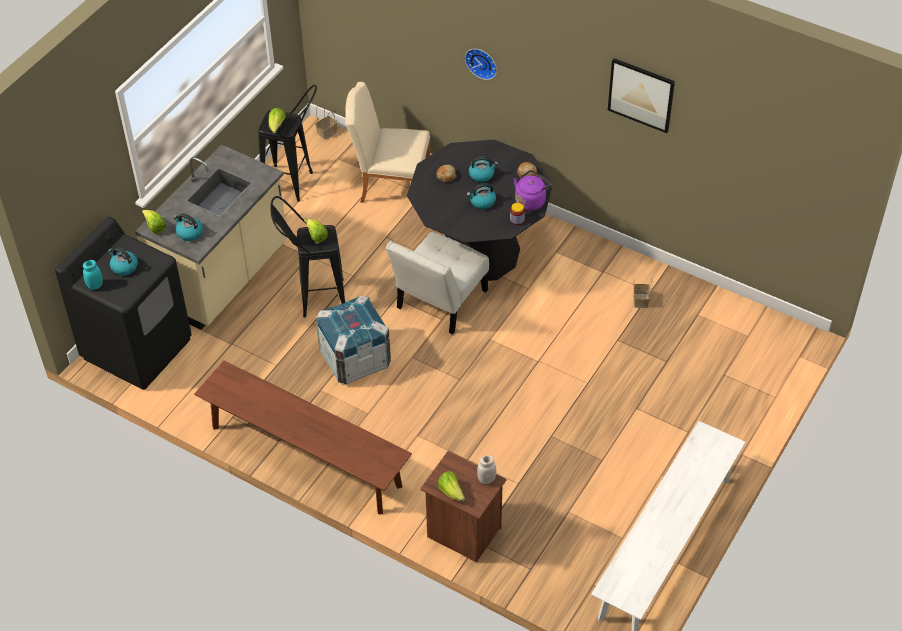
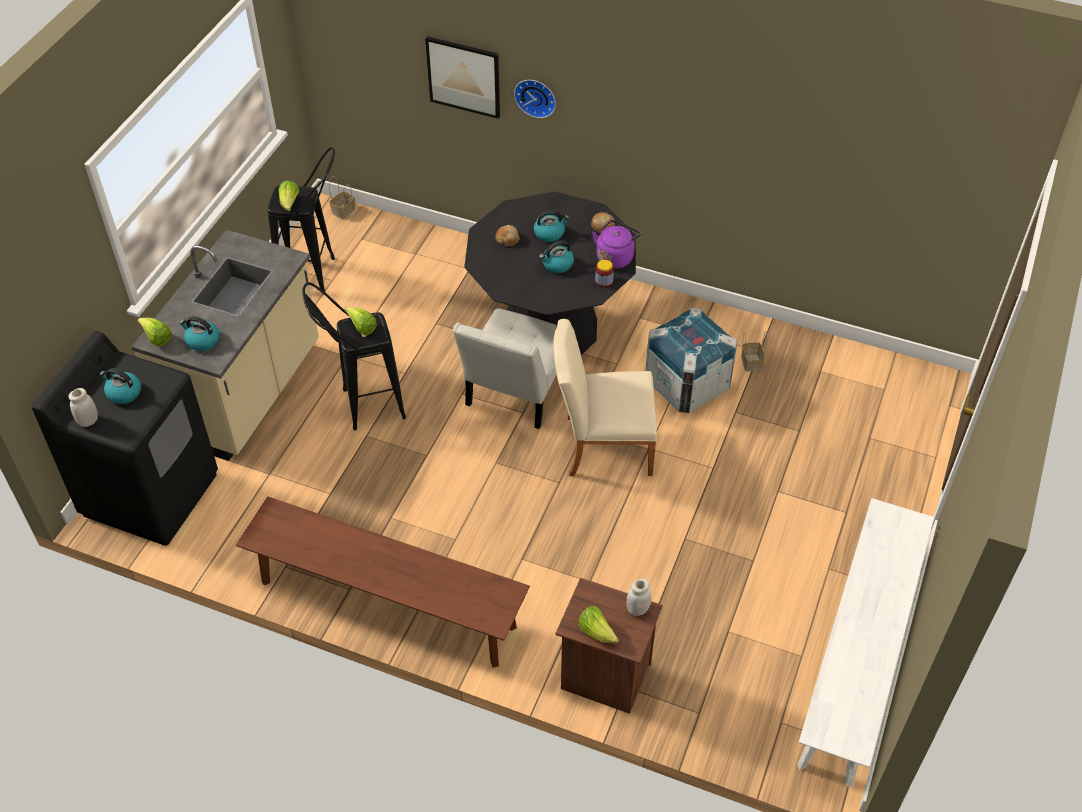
camera: 10 degrees left, 0 degrees up
turquoise jar [83,260,103,290] -> white jar [68,388,98,427]
crate [316,295,391,384] -> crate moved to [645,308,737,413]
beige chair [345,82,430,203] -> beige chair moved to [553,319,657,476]
picture [608,58,675,133] -> picture moved to [425,36,500,119]

